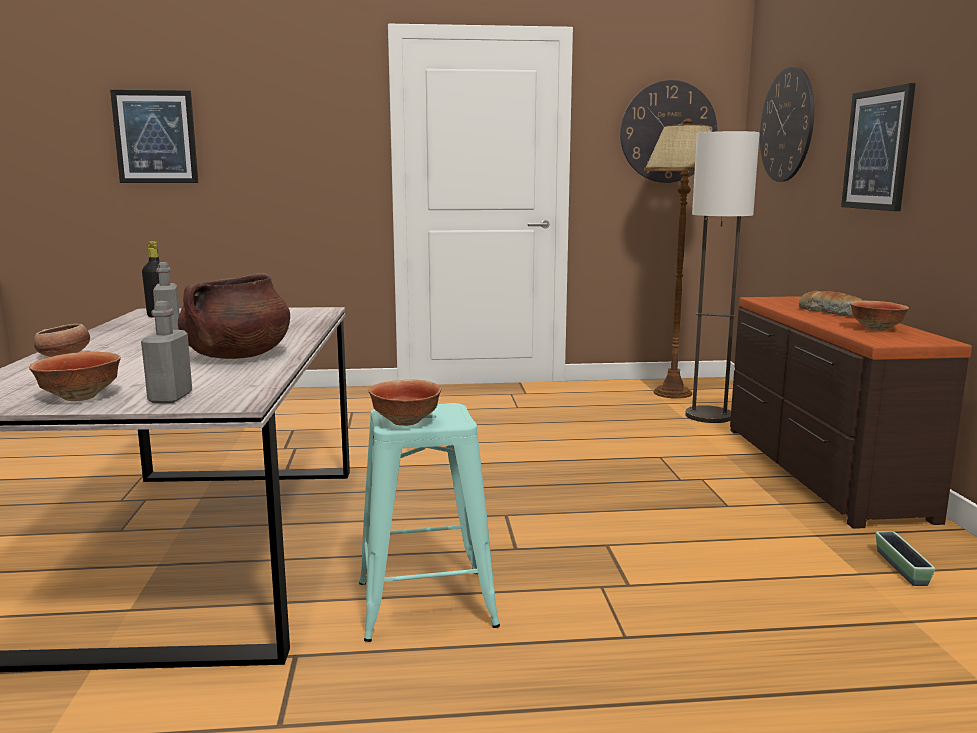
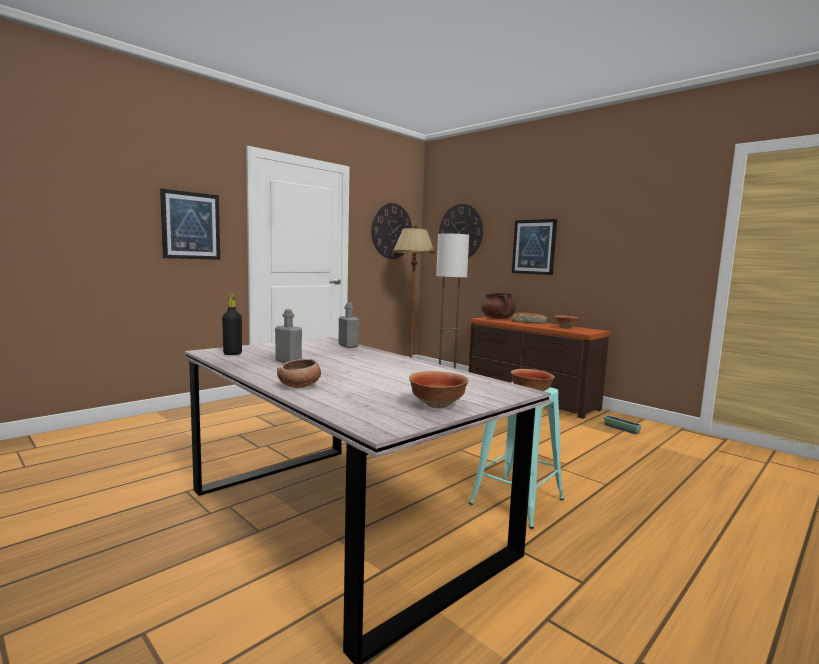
camera: 40 degrees left, 5 degrees down
picture [110,90,198,183] -> picture moved to [160,188,220,260]
grey bottle [141,301,192,403] -> grey bottle moved to [338,302,359,348]
brown cooking pot [178,273,290,359] -> brown cooking pot moved to [481,292,516,319]

